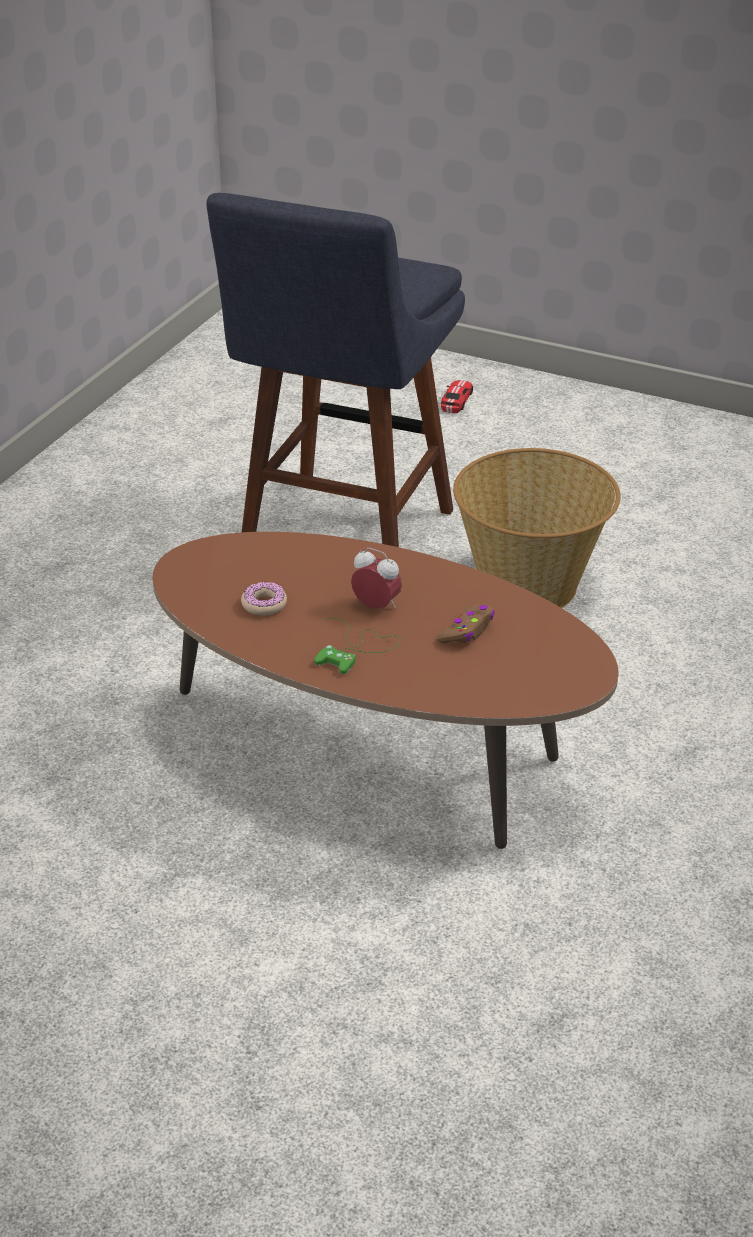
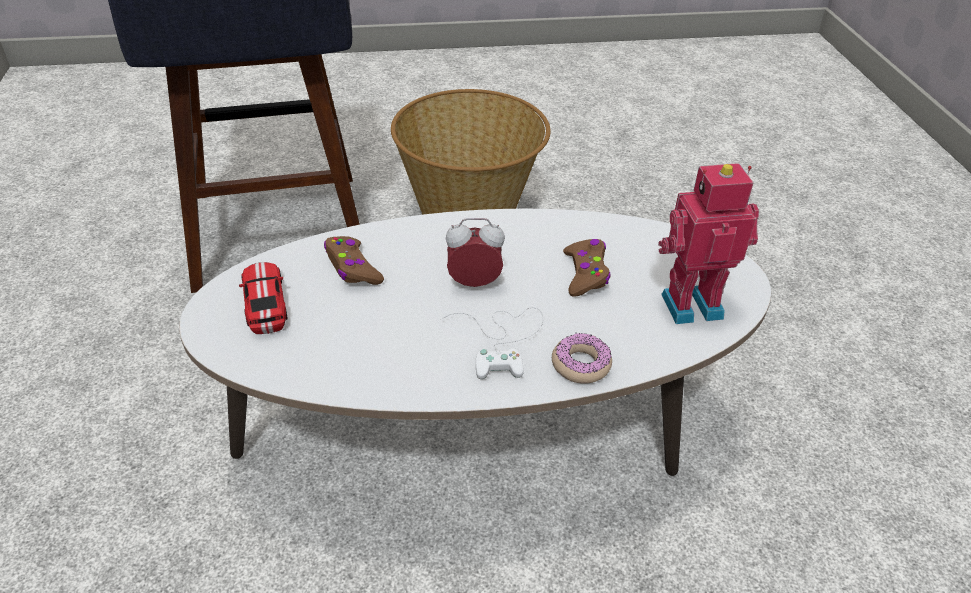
camera: 35 degrees left, 5 degrees up
brown coffee table [152,532,619,849] -> white coffee table [179,209,771,476]
donut [241,582,287,616] -> donut moved to [552,333,612,384]
green game controller [314,618,401,674] -> white game controller [441,307,543,379]
toy car [441,380,473,413] -> toy car moved to [239,262,288,334]
none -> brown game controller [324,236,384,285]
none -> toy robot [658,163,759,324]

